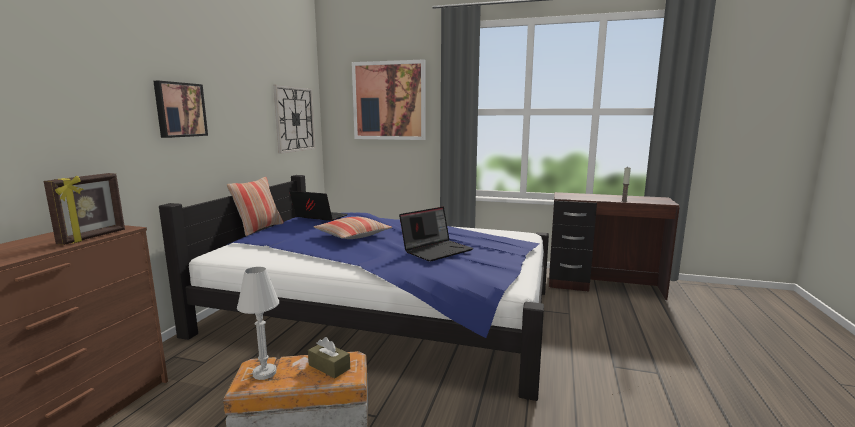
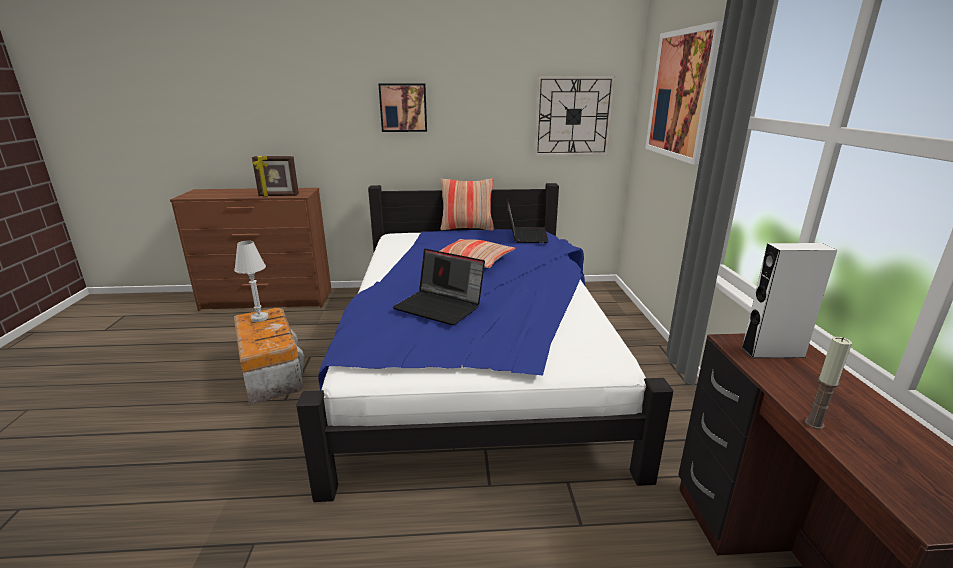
camera: 70 degrees right, 10 degrees up
brown tissue box [308,337,350,378] -> none
none -> white speaker [741,243,837,358]

